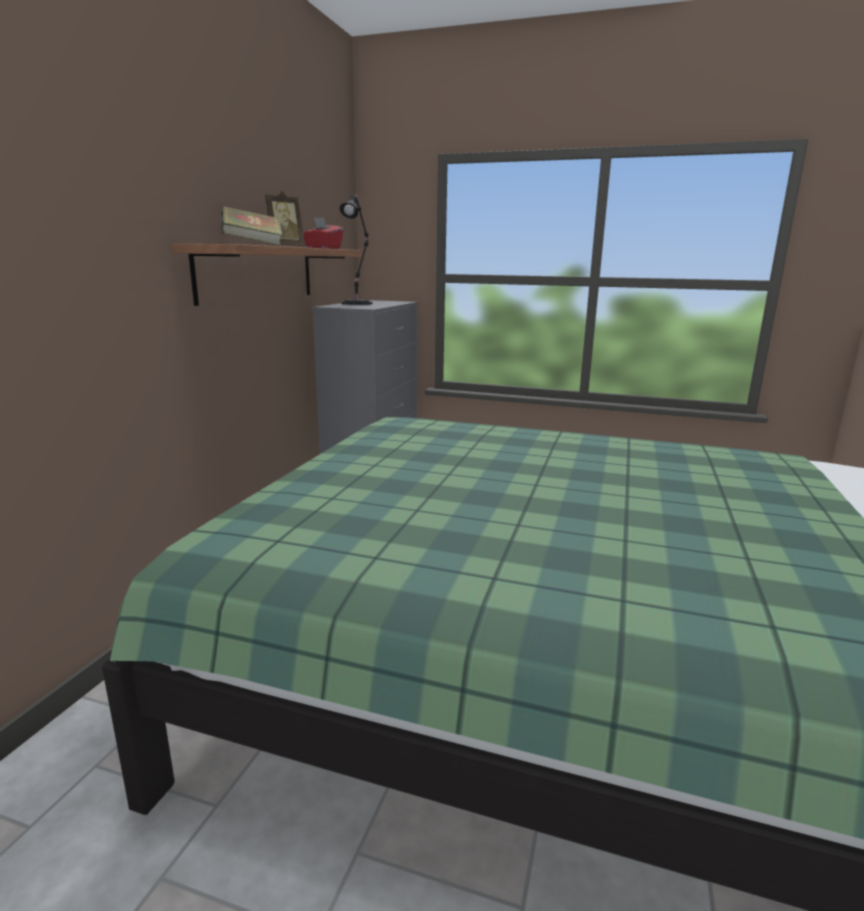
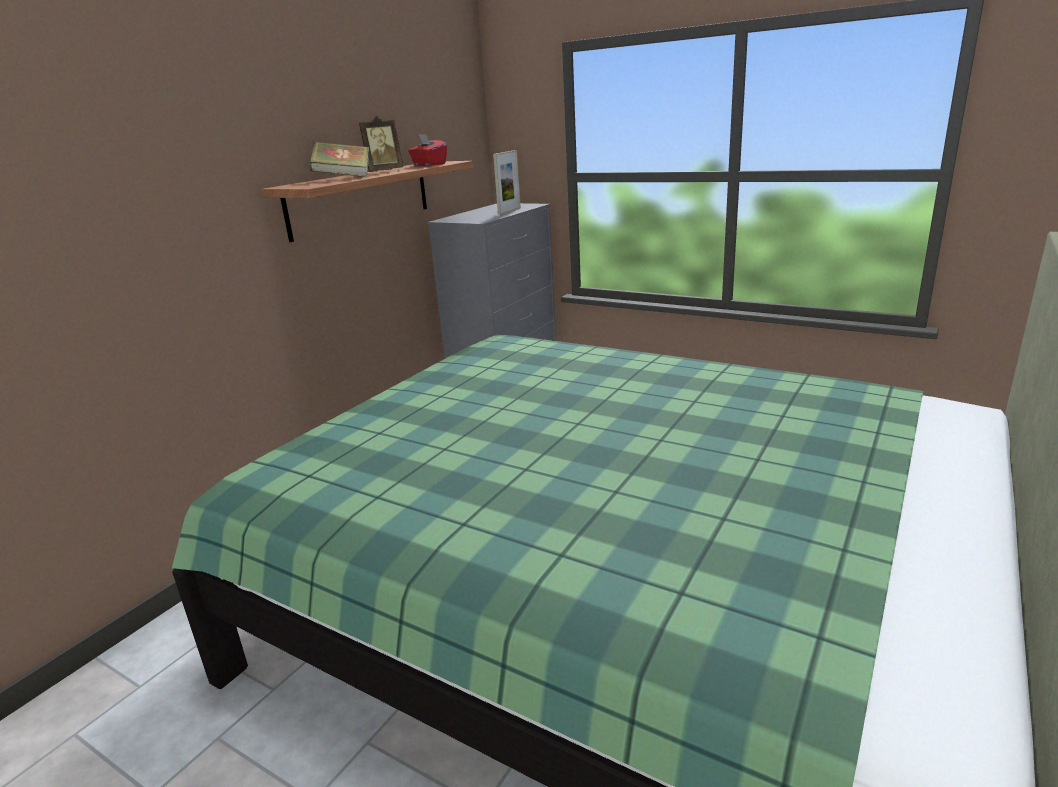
camera: 15 degrees right, 5 degrees up
black table lamp [340,195,373,305] -> none
none -> picture frame [493,150,521,215]

